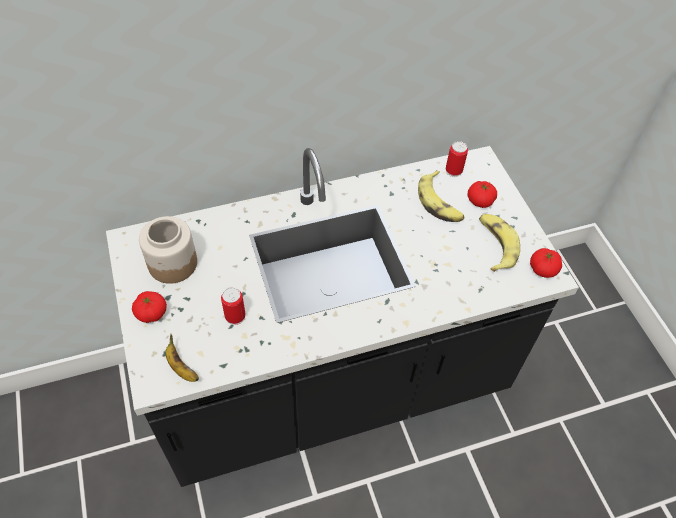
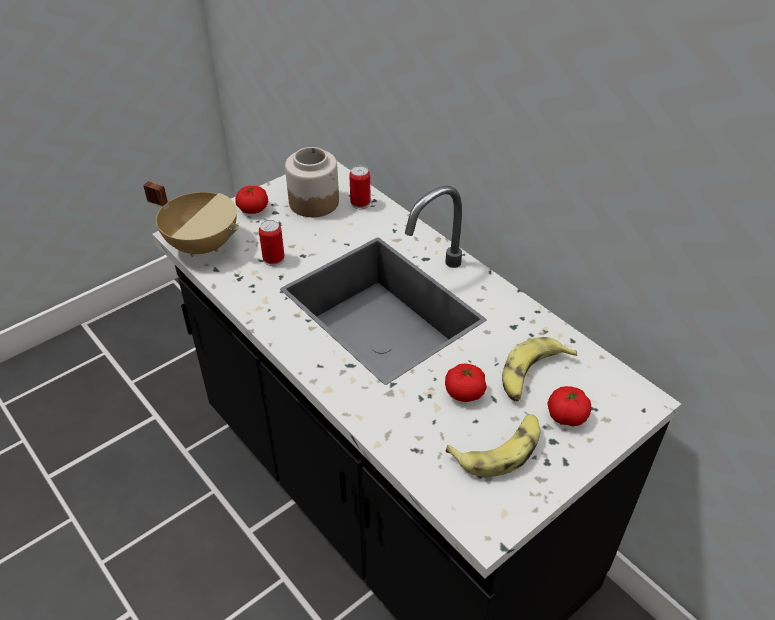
camera: 70 degrees right, 10 degrees down
banana [166,334,199,382] -> beige cooking pot [143,181,239,257]
can [446,141,468,177] -> can moved to [349,166,371,209]
tomato [530,248,562,278] -> tomato moved to [445,364,487,402]

